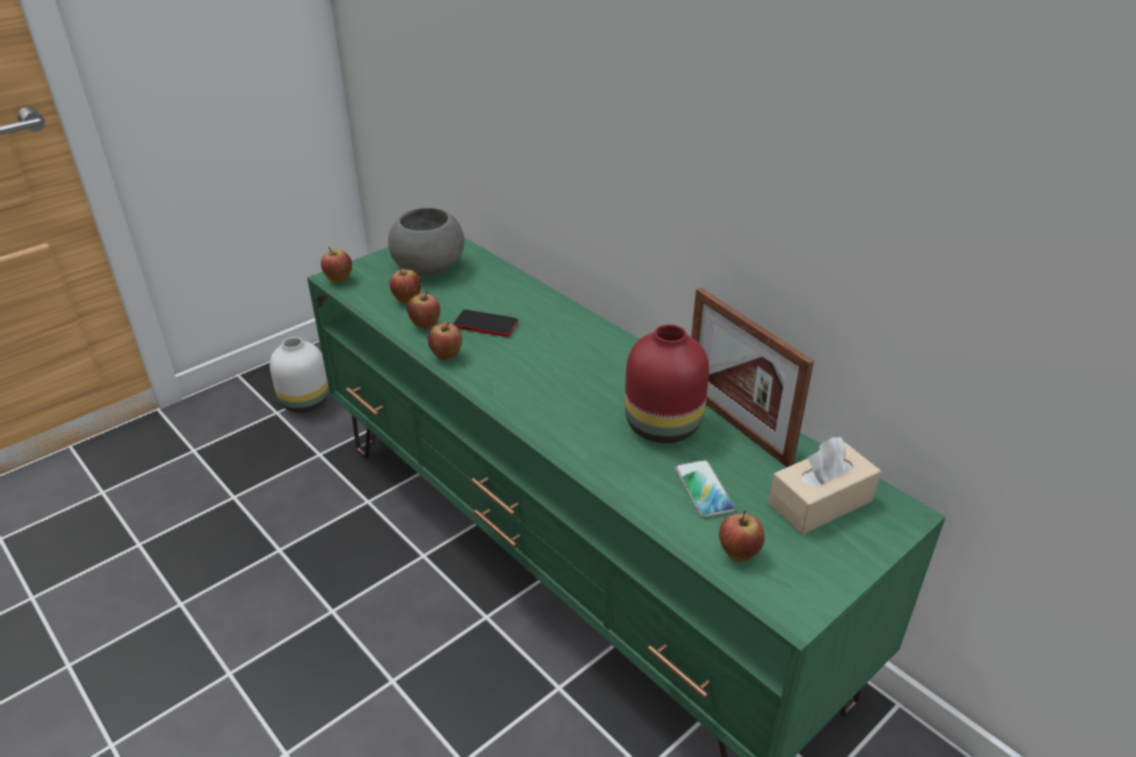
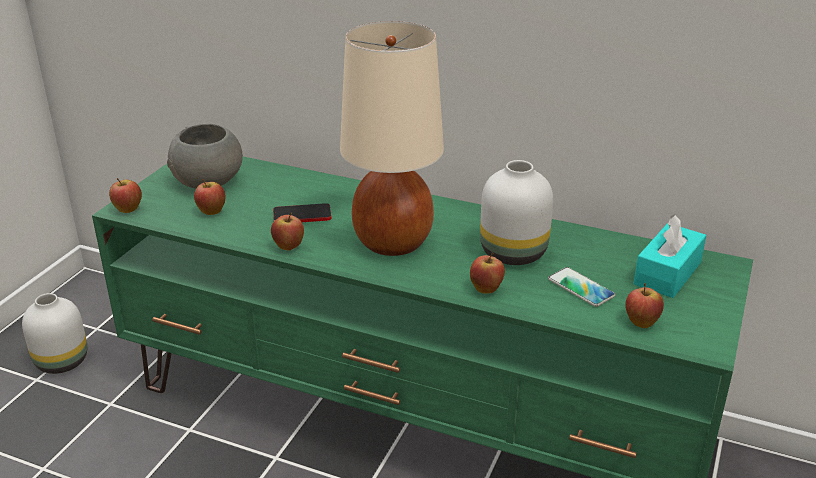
camera: 25 degrees left, 5 degrees down
apple [407,292,440,329] -> apple moved to [470,253,505,293]
red vase [625,324,709,443] -> white vase [480,160,553,265]
picture frame [691,288,814,467] -> none
beige tissue box [768,437,881,535] -> turquoise tissue box [633,214,706,298]
none -> beige table lamp [340,21,444,256]

